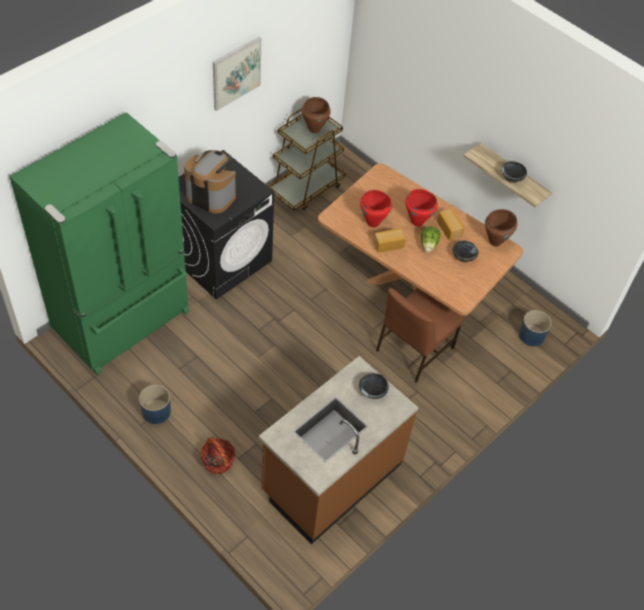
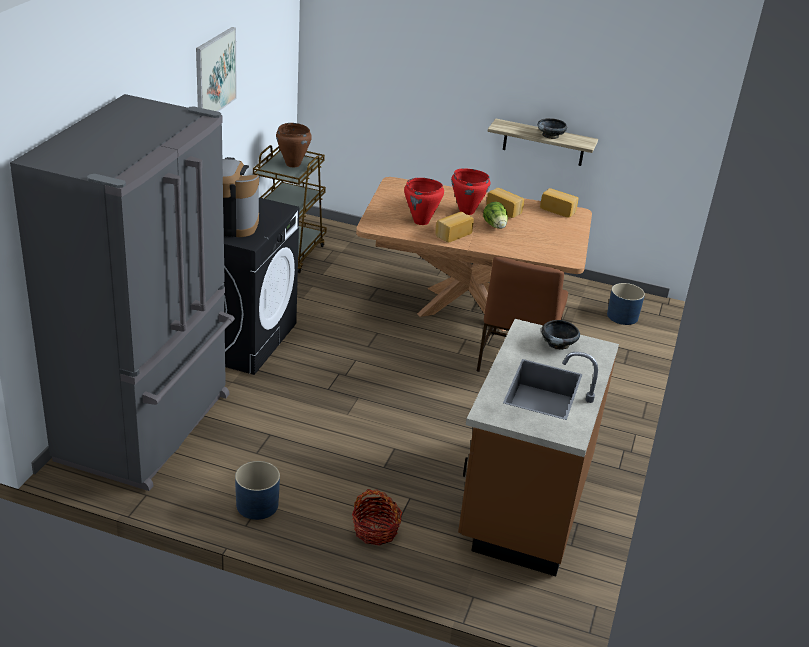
camera: 25 degrees left, 20 degrees down
green fridge [9,112,190,375] -> grey fridge [10,94,235,491]
black bowl [453,241,478,262] -> none
brown cooking pot [485,209,517,246] -> bread [540,188,578,218]

